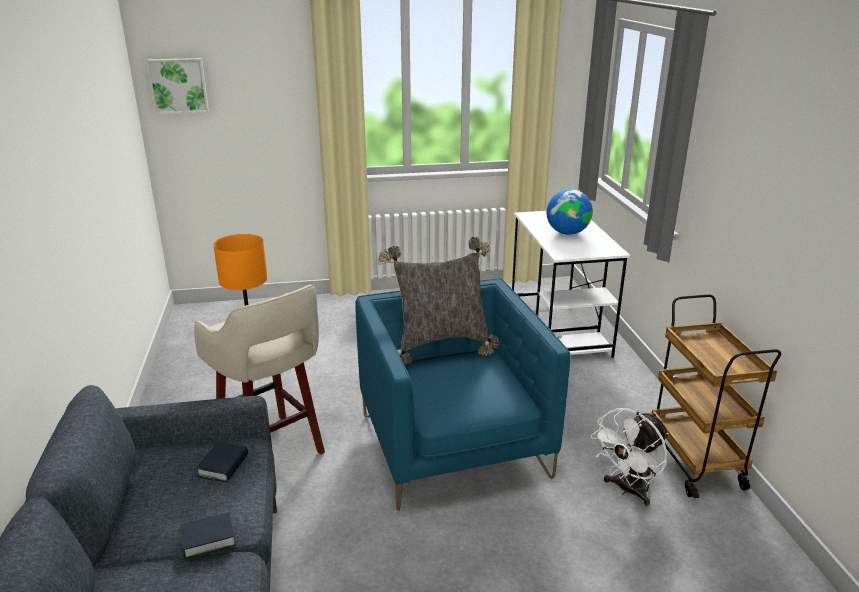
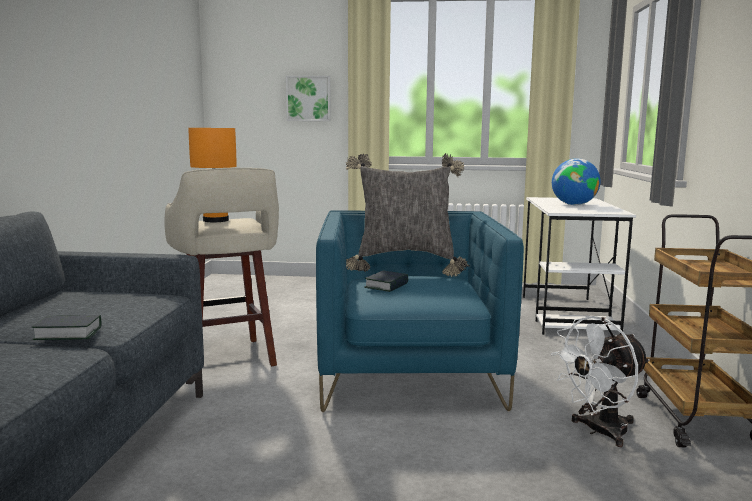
camera: 15 degrees right, 15 degrees down
picture [146,58,209,114] -> picture moved to [286,76,331,121]
book [197,442,248,483] -> book moved to [364,271,408,292]

